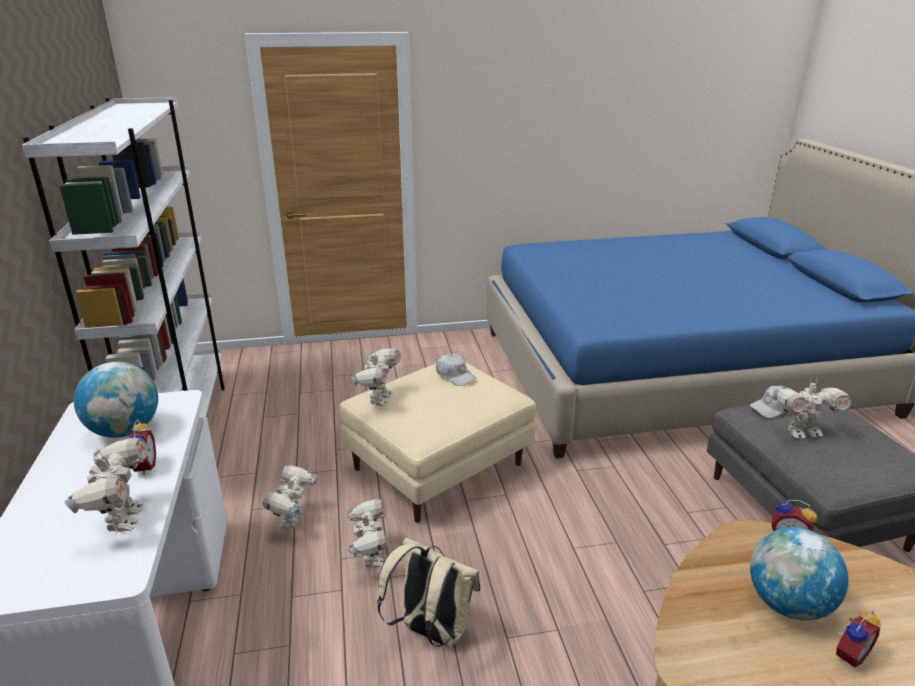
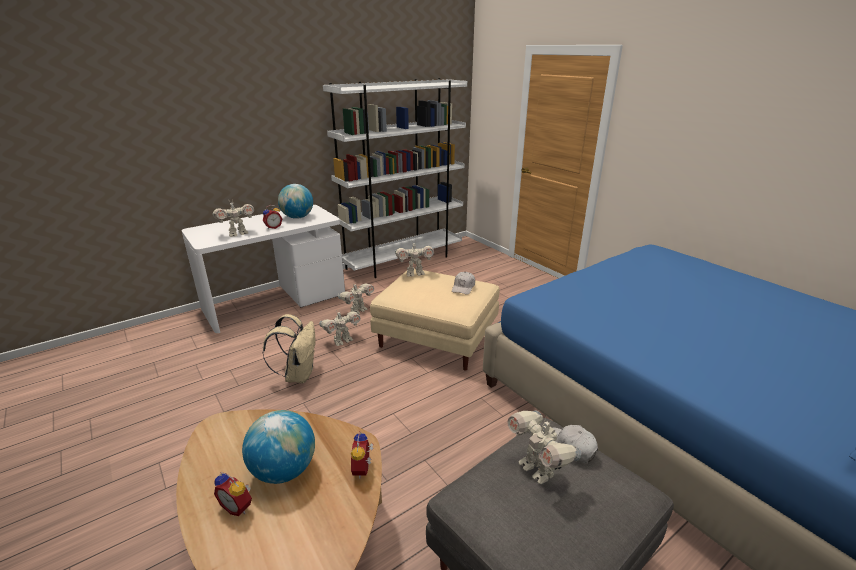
camera: 65 degrees right, 0 degrees up
toy robot [262,465,317,529] -> toy robot turned 150 degrees clockwise [338,282,374,314]

